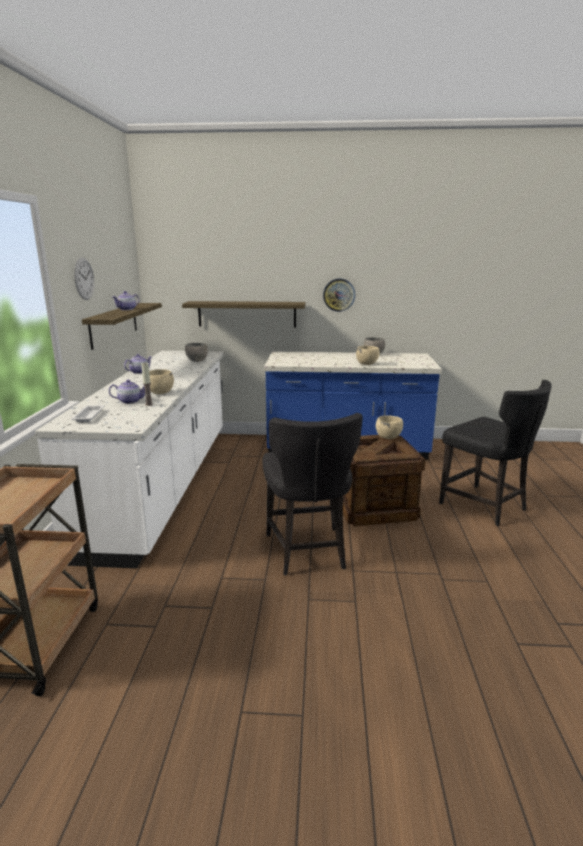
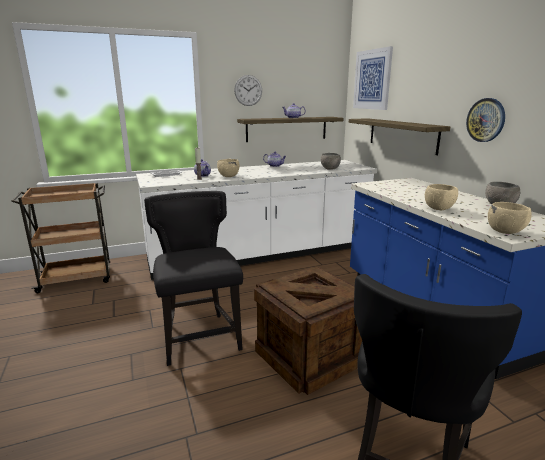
camera: 65 degrees right, 0 degrees up
black chair [262,413,363,575] -> black chair turned 105 degrees clockwise [144,191,243,366]
beige bowl [376,415,403,439] -> beige bowl moved to [488,202,532,234]
none -> picture [353,46,393,110]

